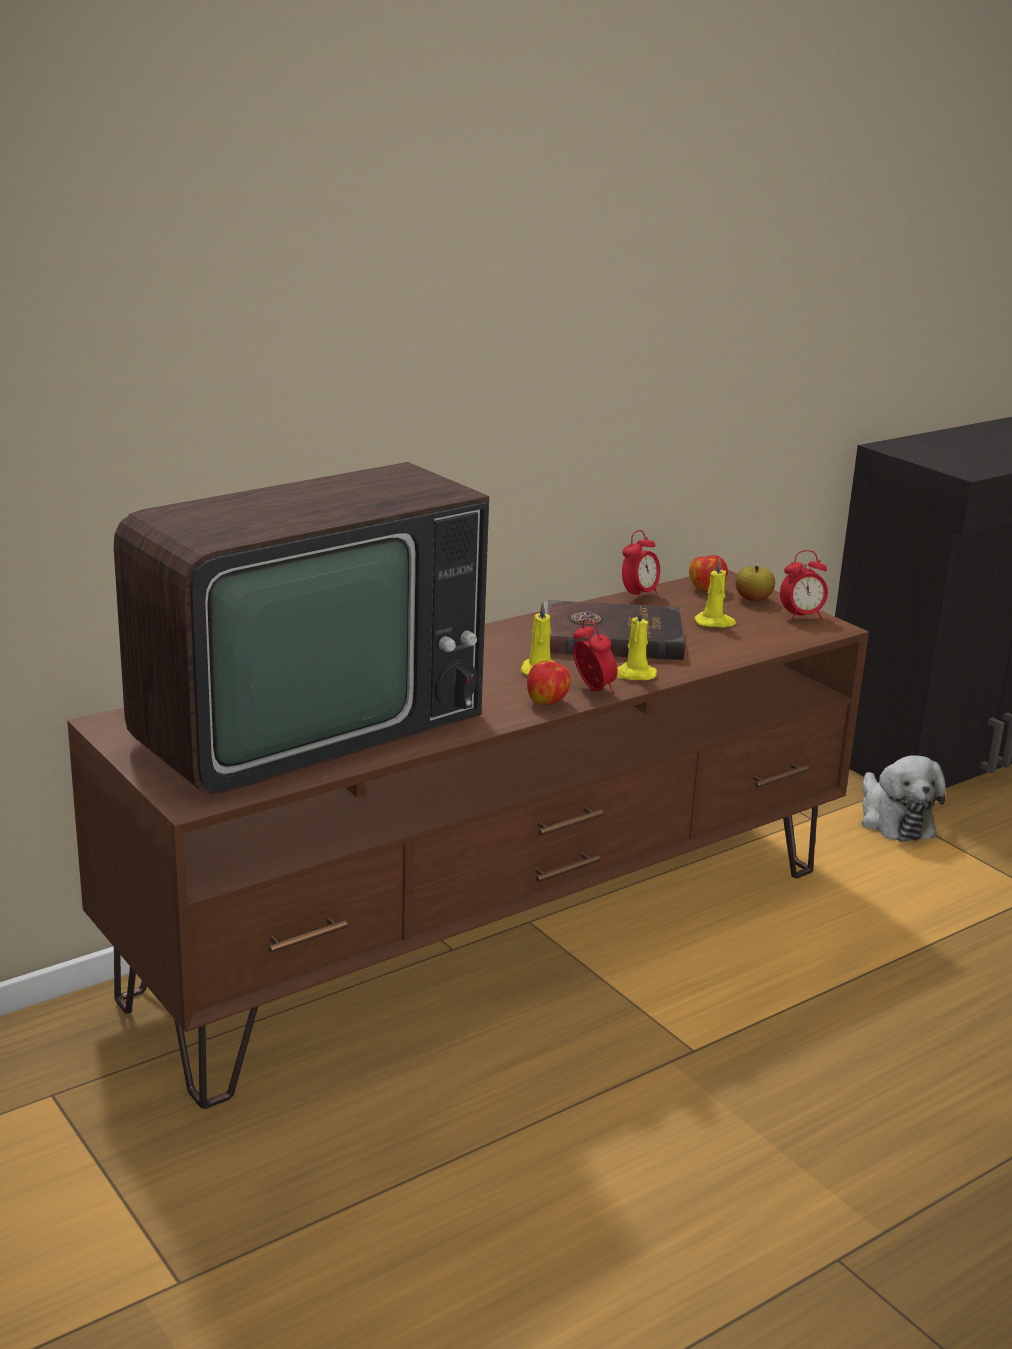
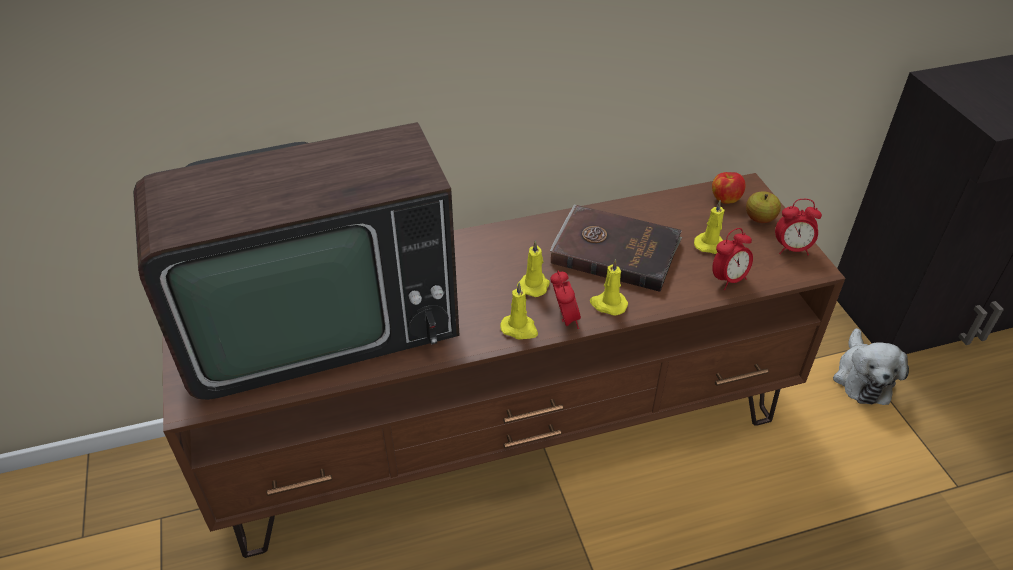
camera: 20 degrees right, 20 degrees up
apple [527,660,571,705] -> yellow candle [500,282,538,339]
alarm clock [622,530,660,601] -> alarm clock moved to [712,228,753,290]

